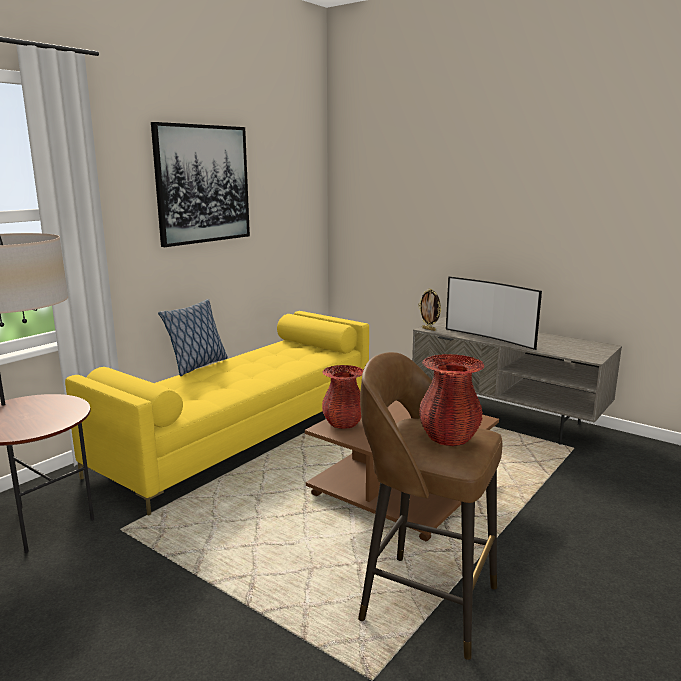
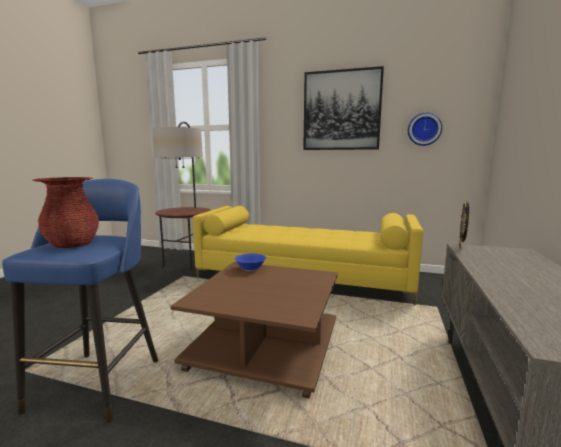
camera: 70 degrees right, 5 degrees down
pillow [158,299,228,376] -> none
red vase [322,365,363,429] -> blue bowl [235,254,266,271]
brown stool [358,352,502,660] -> blue stool [2,179,158,423]
television [446,276,542,350] -> none
none -> wall clock [408,113,442,146]

